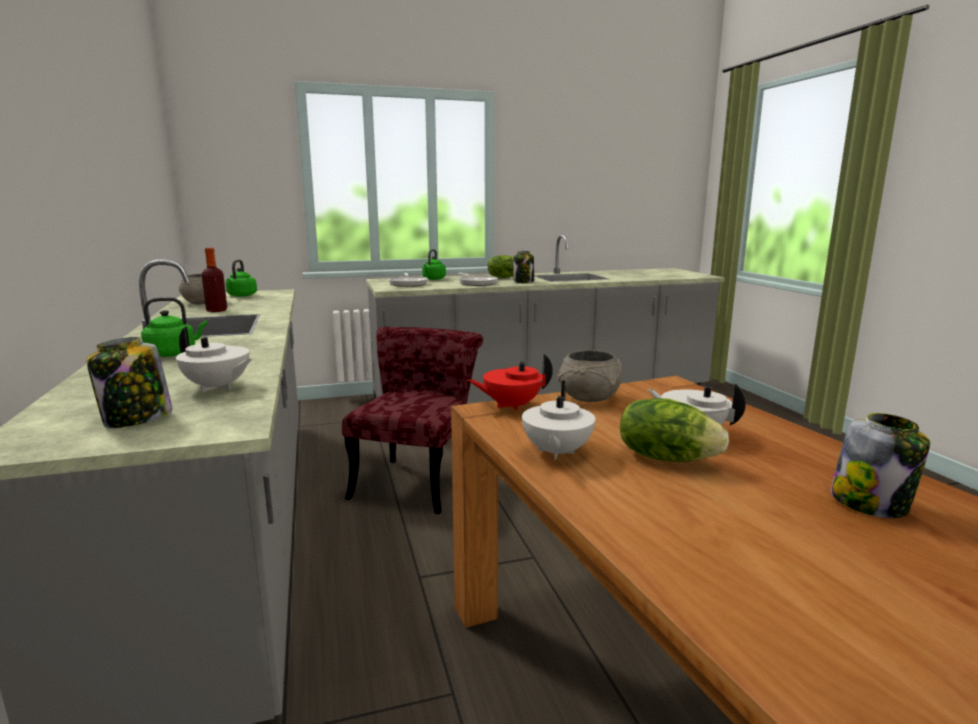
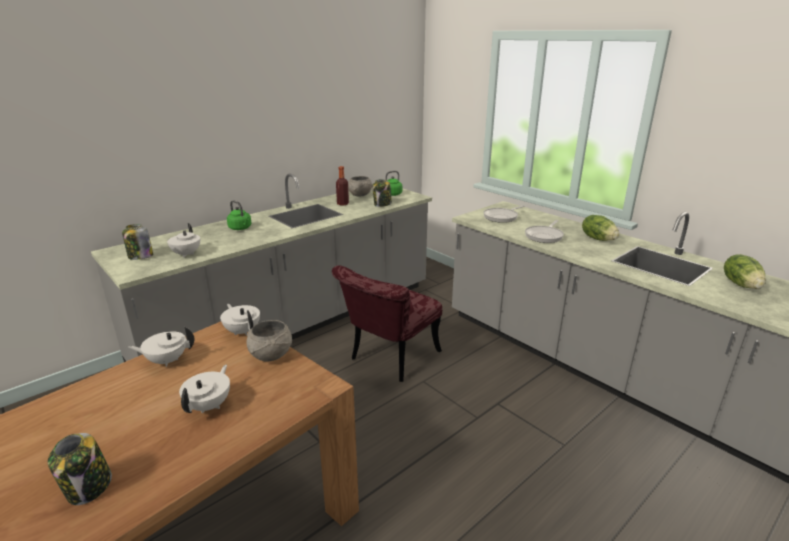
camera: 65 degrees right, 10 degrees up
red chair [342,327,483,514] -> red chair turned 135 degrees clockwise [332,265,442,382]
green kettle [422,249,446,280] -> none
red teapot [468,354,553,411] -> white teapot [220,303,260,336]
jar [513,251,534,283] -> jar moved to [372,179,392,207]
lettuce [620,398,729,462] -> lettuce moved to [724,254,766,289]

